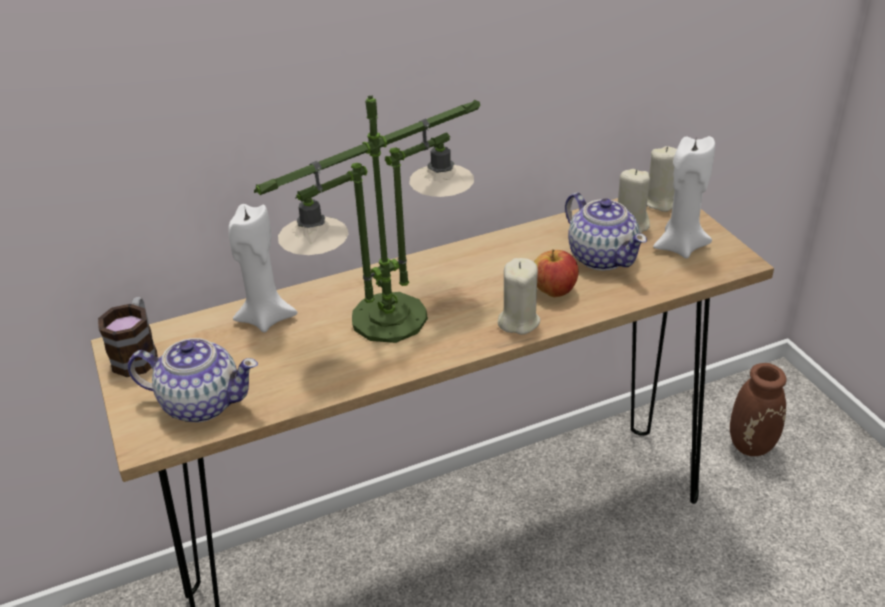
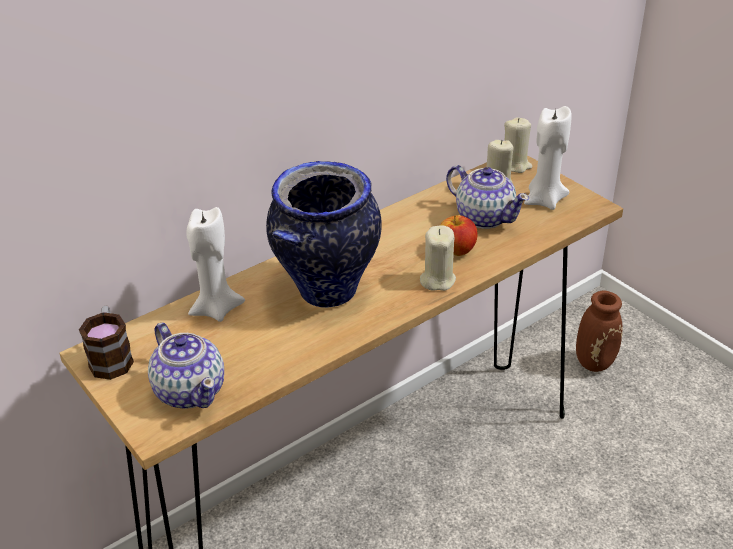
camera: 15 degrees left, 0 degrees up
teapot [128,338,258,422] -> teapot turned 60 degrees clockwise [148,323,224,409]
table lamp [254,95,480,343] -> vase [266,161,382,308]

